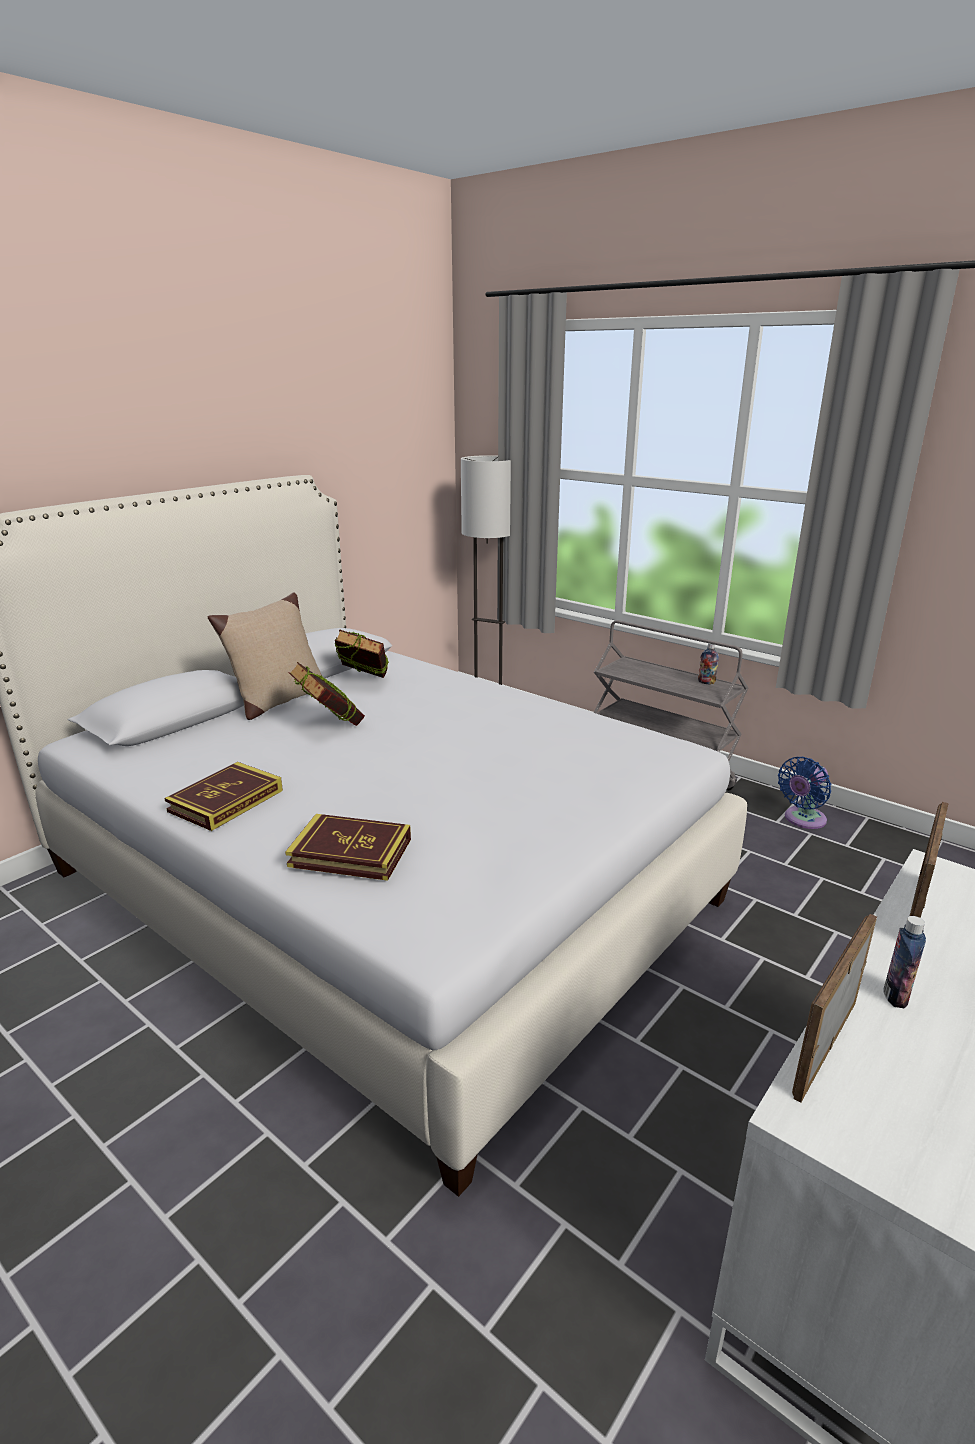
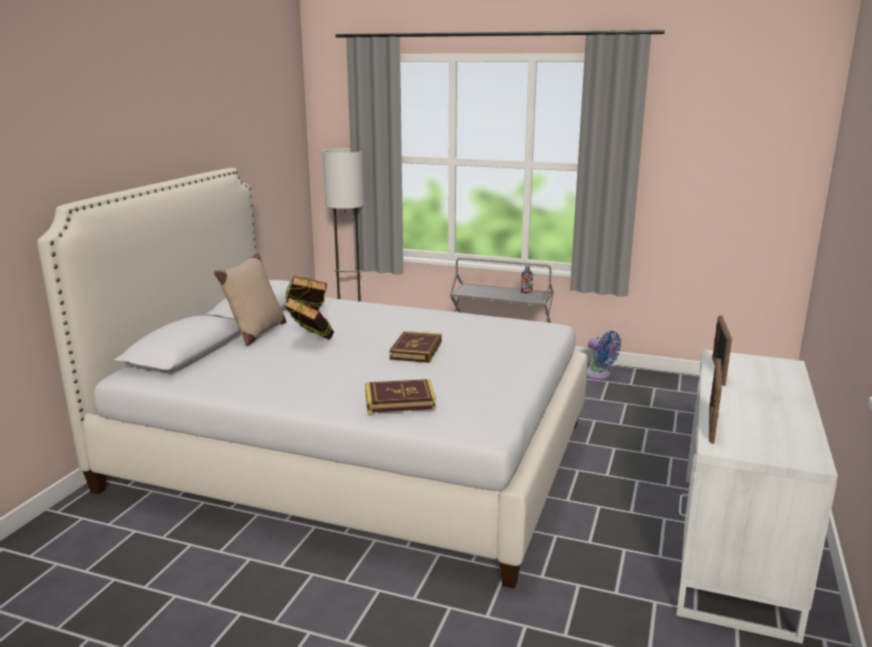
camera: 20 degrees left, 5 degrees down
book [164,762,283,831] -> book moved to [389,331,442,363]
blue fan [778,757,831,829] -> blue fan turned 75 degrees counterclockwise [587,331,621,380]
bottle [883,916,926,1008] -> none

